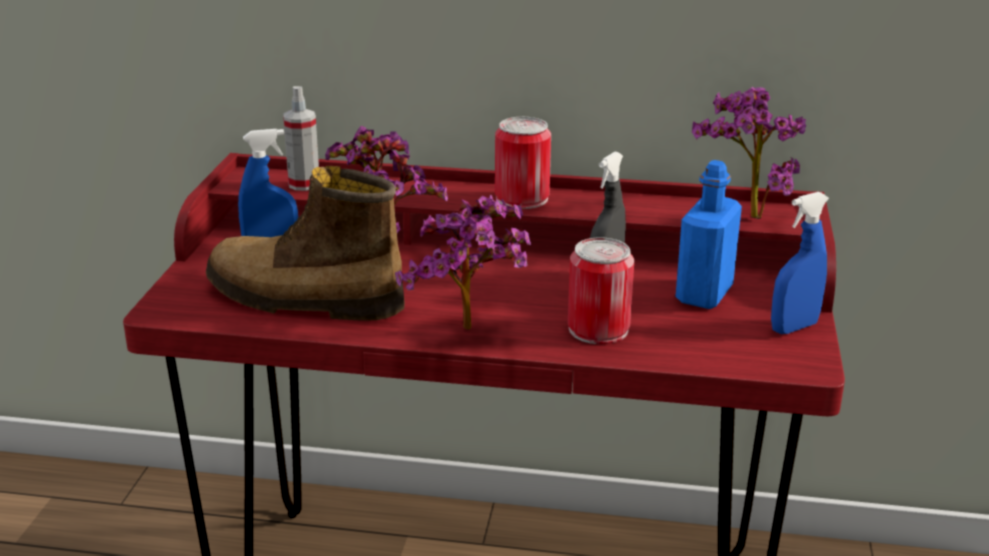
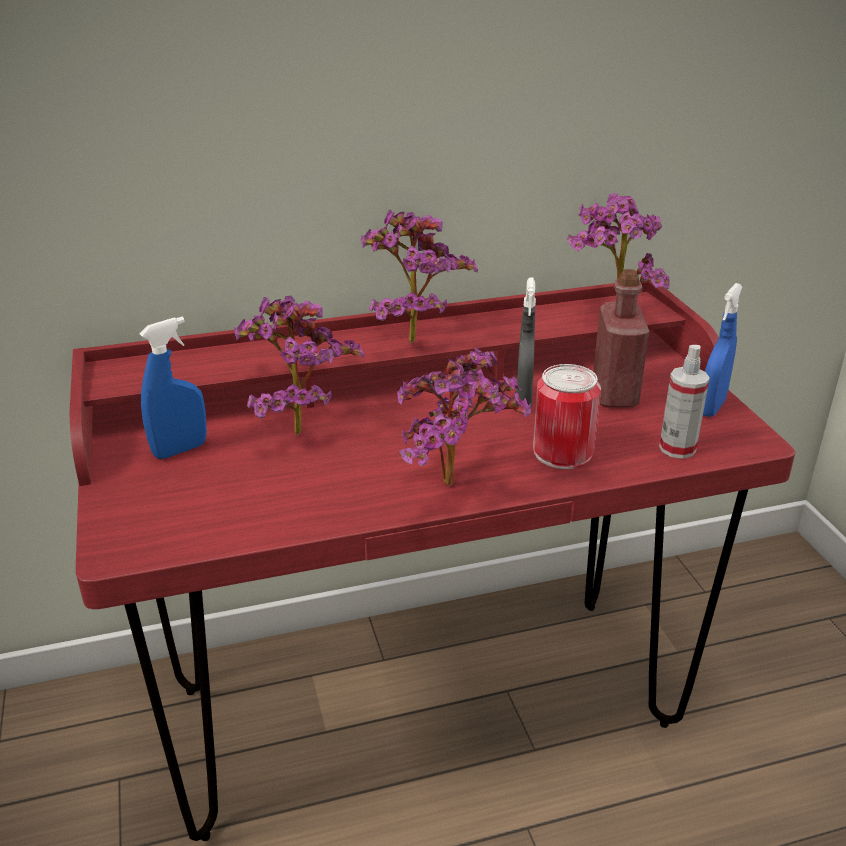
camera: 25 degrees left, 5 degrees up
boot [206,166,405,321] -> none
spray bottle [283,86,319,191] -> spray bottle moved to [659,345,710,459]
can [495,117,551,209] -> potted plant [361,210,478,343]
blue bottle [675,160,742,309] -> red bottle [593,269,650,408]

